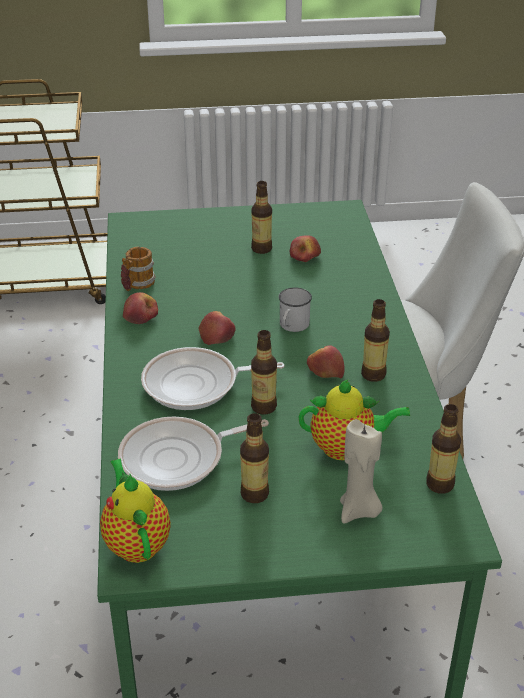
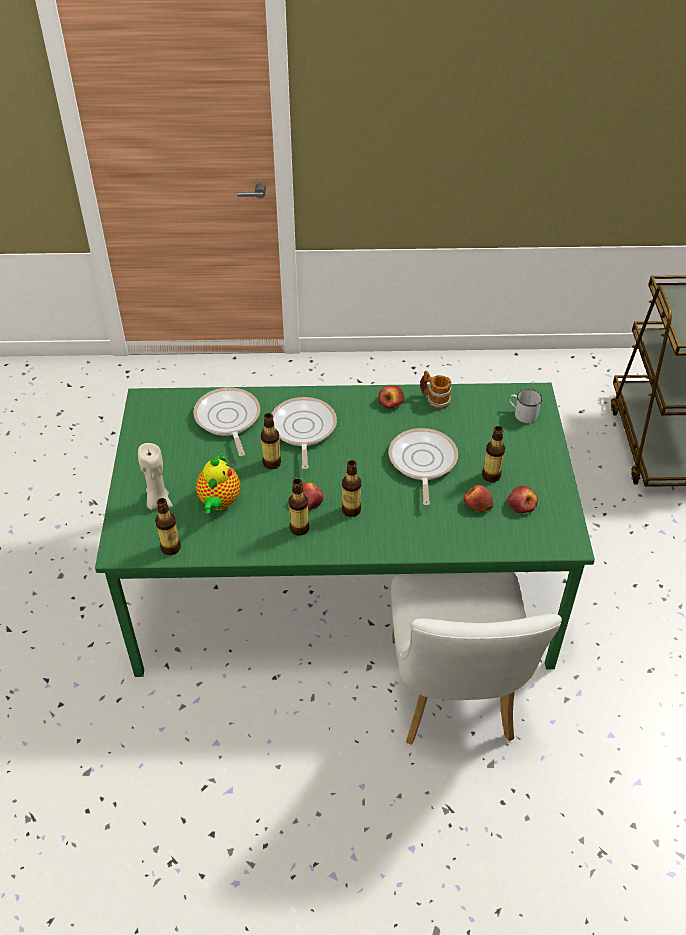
camera: 95 degrees right, 10 degrees up
teapot [100,459,171,563] -> none
apple [198,311,236,345] -> apple moved to [507,486,538,513]
bottle [240,413,269,503] -> bottle moved to [342,460,361,517]
white mug [279,288,312,332] -> white mug moved to [509,389,542,423]
none -> frying pan [388,428,458,506]

